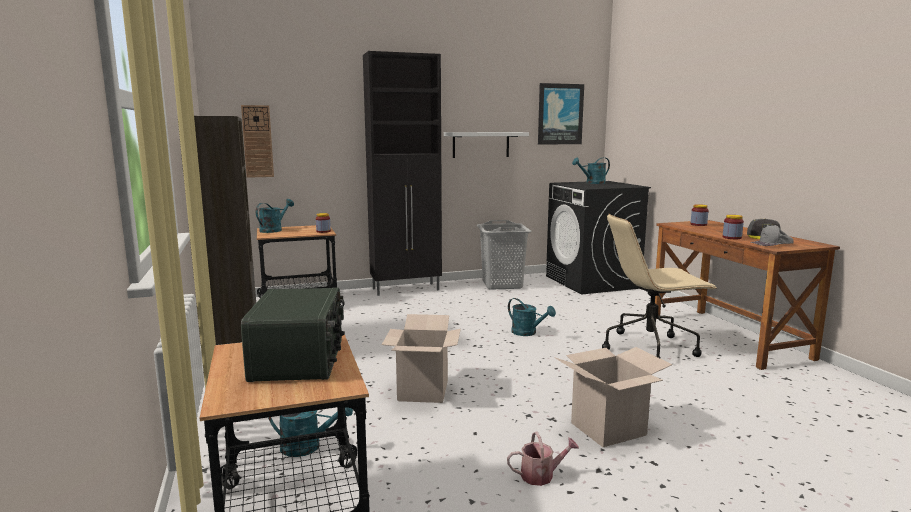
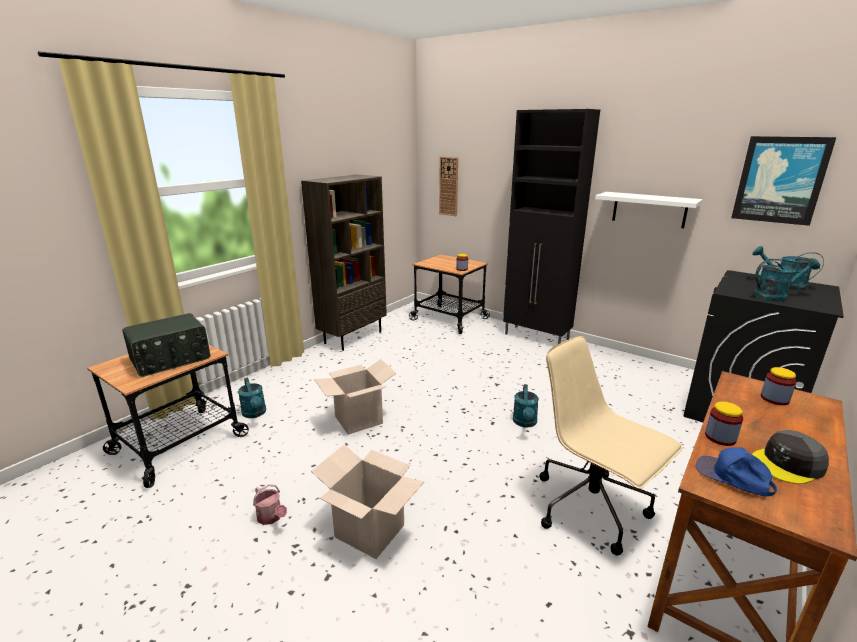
camera: 55 degrees right, 10 degrees up
turquoise watering can [256,199,294,233] -> turquoise watering can moved to [753,258,820,301]
grey laundry basket [477,220,532,290] -> none
grey cap [750,225,794,246] -> blue cap [696,447,777,497]

